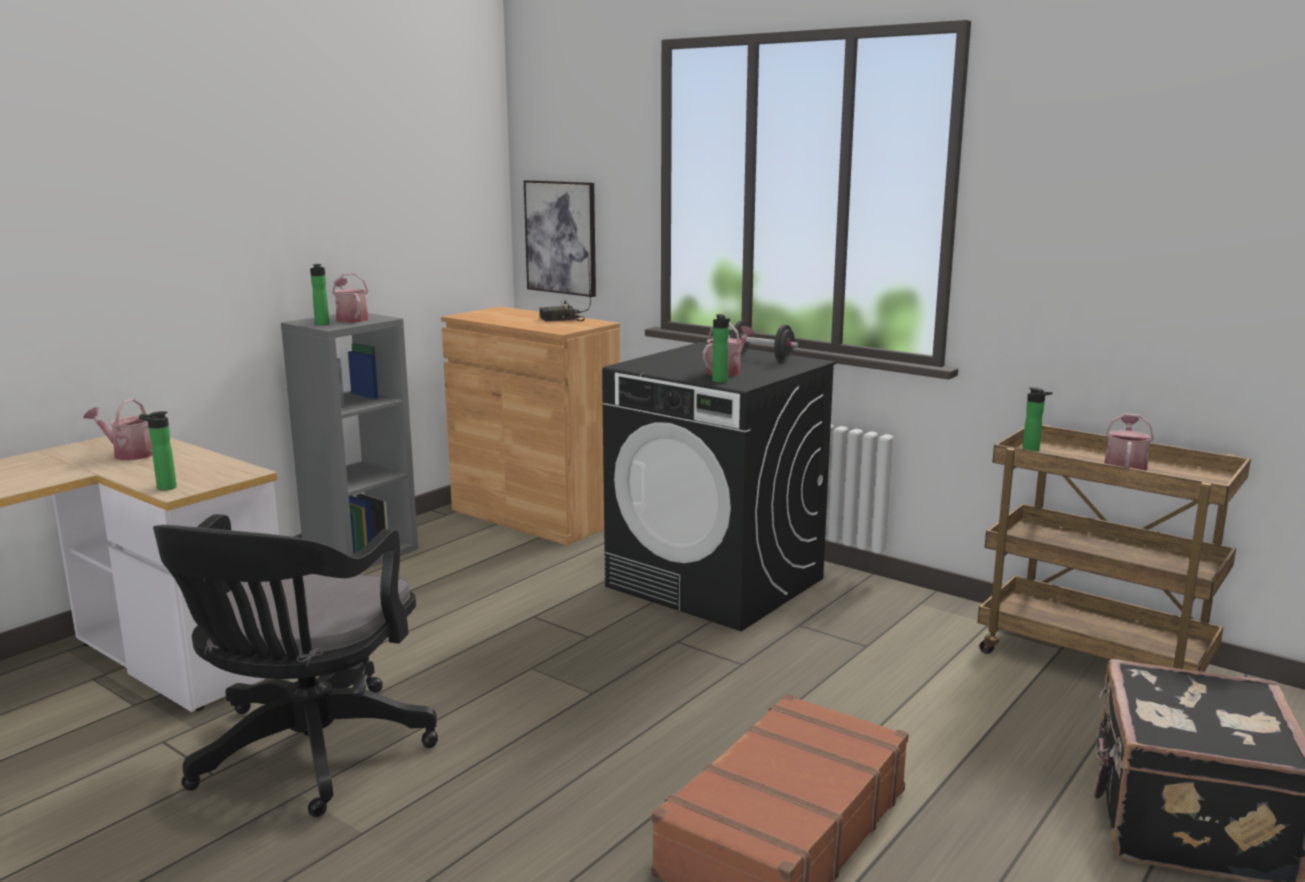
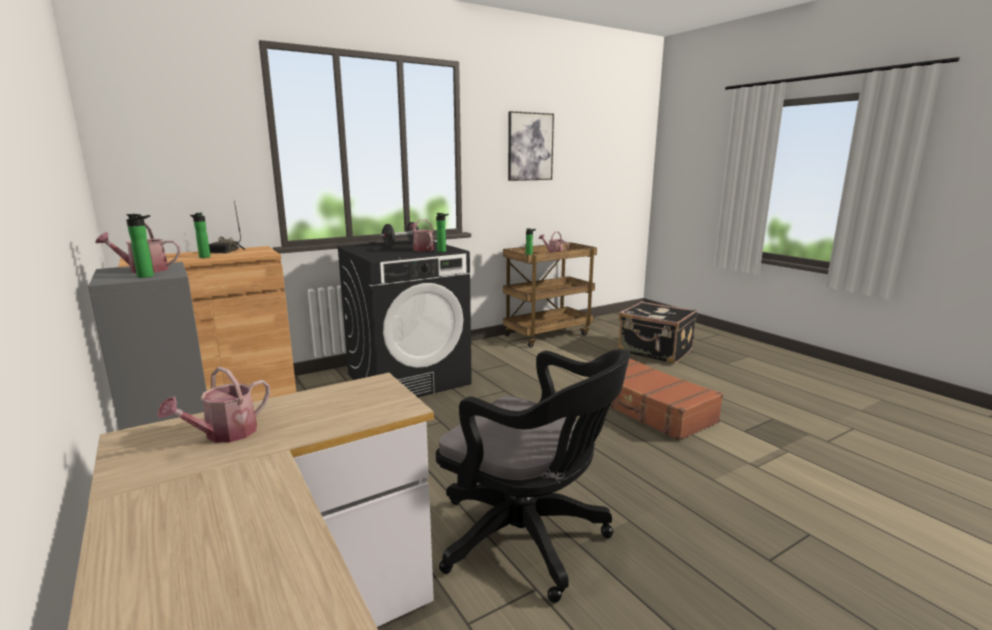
camera: 70 degrees left, 0 degrees up
bottle [139,411,177,491] -> bottle moved to [190,213,211,258]
picture [524,180,596,297] -> picture moved to [508,111,554,181]

